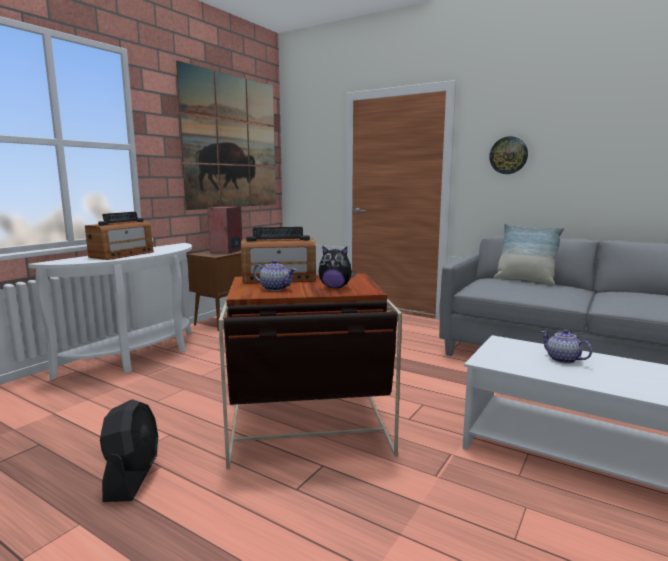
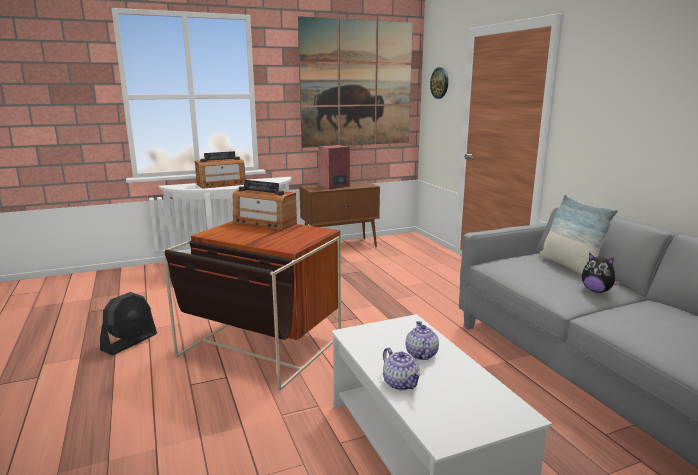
camera: 35 degrees right, 5 degrees up
teapot [253,260,297,291] -> teapot moved to [383,348,422,390]
plush toy [318,246,356,288] -> plush toy moved to [582,252,620,293]
wall clock [489,136,528,174] -> wall clock moved to [430,67,448,99]

